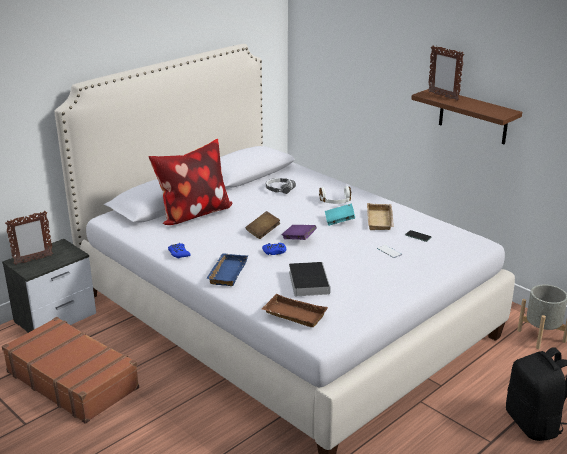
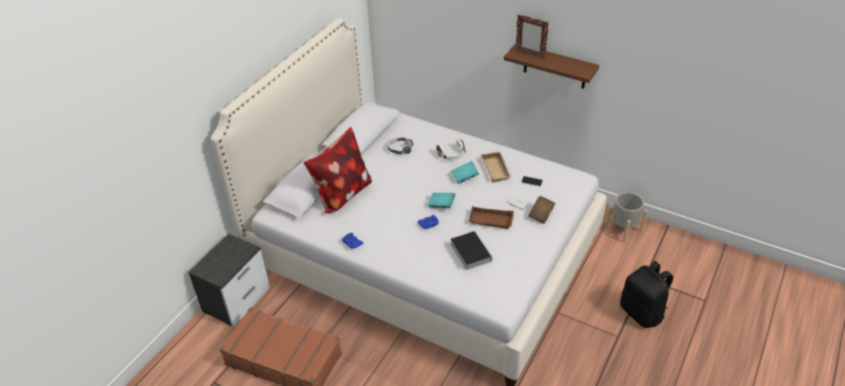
camera: 15 degrees left, 15 degrees up
picture frame [5,211,53,265] -> none
blue tray [206,253,248,286] -> none
brown book [246,211,280,239] -> brown book moved to [528,196,555,224]
brown tray [262,294,328,327] -> brown tray moved to [468,206,514,229]
purple book [282,225,317,240] -> turquoise book [428,193,456,208]

